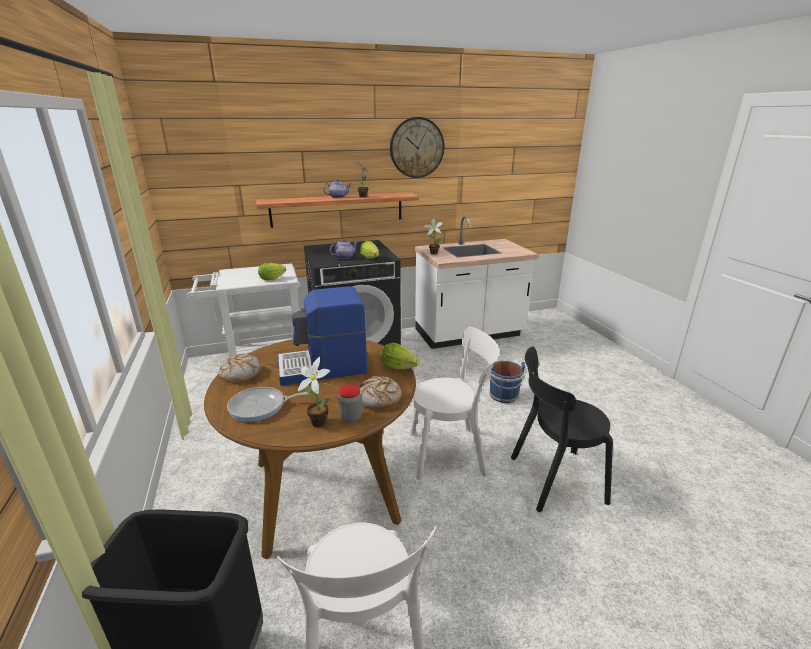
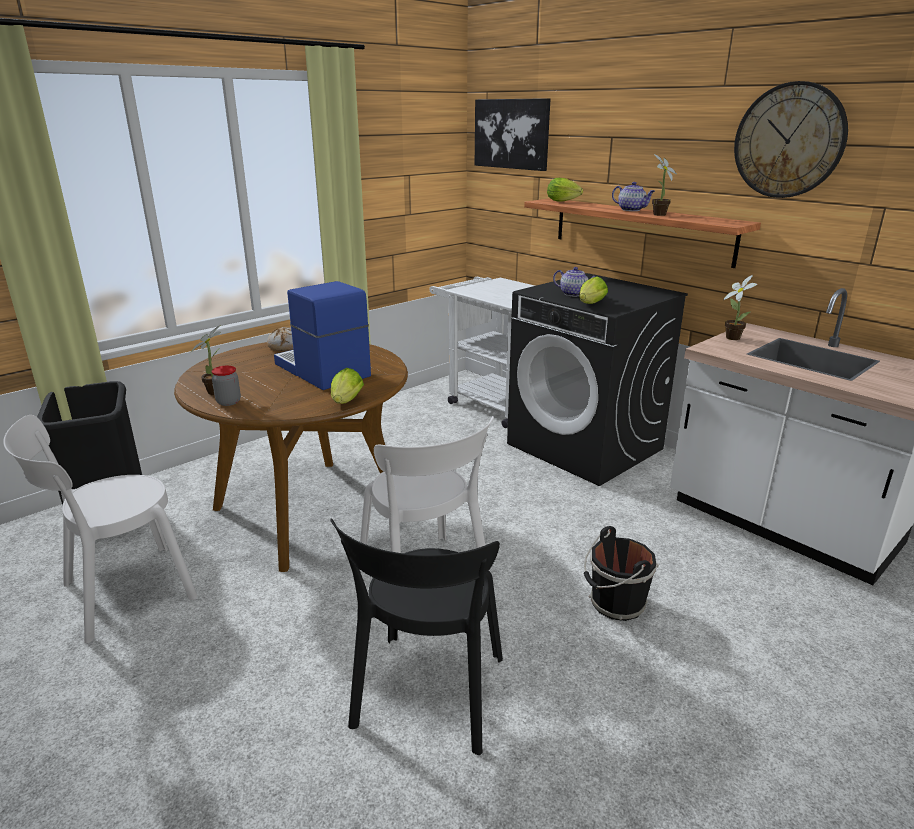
camera: 65 degrees right, 0 degrees up
frying pan [227,387,309,422] -> none
lettuce [258,263,286,280] -> lettuce moved to [547,178,583,202]
bread [359,376,402,410] -> none
blue bucket [490,361,527,403] -> black bucket [584,526,659,621]
black chair [511,347,613,512] -> black chair turned 135 degrees counterclockwise [330,518,503,755]
none -> picture [475,98,550,171]

